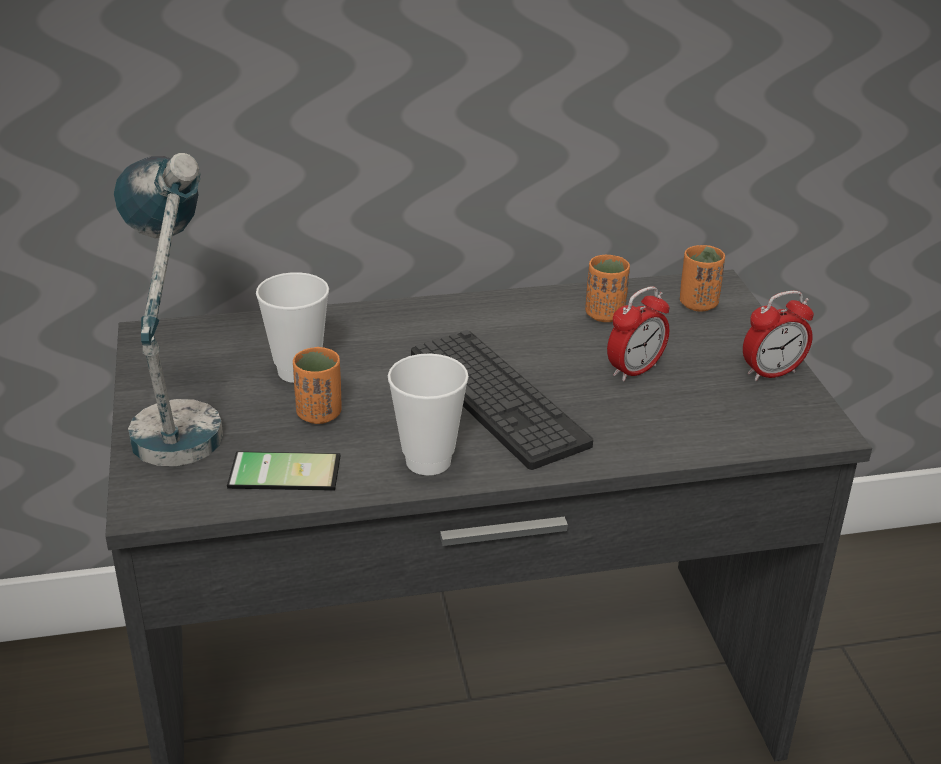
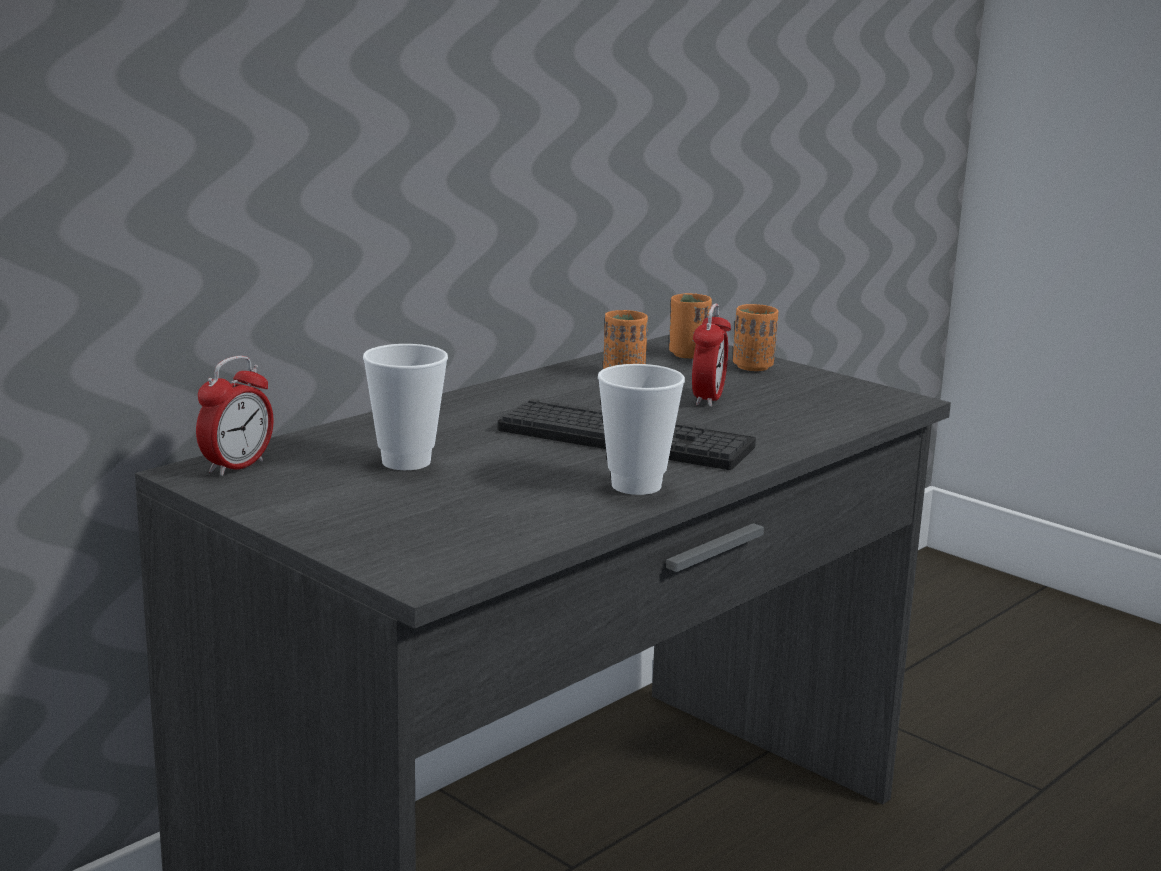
camera: 35 degrees left, 15 degrees down
table lamp [114,153,223,466] -> none
phone [227,443,340,491] -> none
orange cup [293,347,342,424] -> orange cup moved to [733,304,778,371]
alarm clock [743,291,814,381] -> alarm clock moved to [196,356,274,476]

